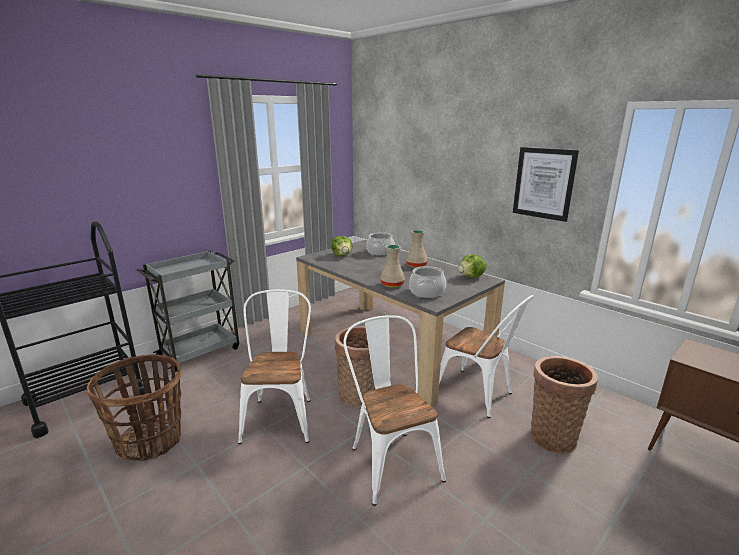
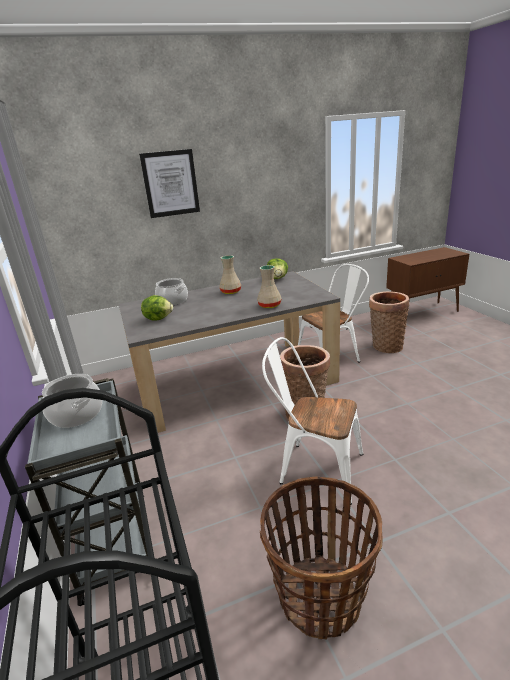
camera: 65 degrees left, 5 degrees up
white chair [344,315,446,506] -> none
cooking pot [409,266,446,298] -> cooking pot moved to [42,374,102,428]
picture [513,147,579,222] -> picture moved to [139,149,200,218]

